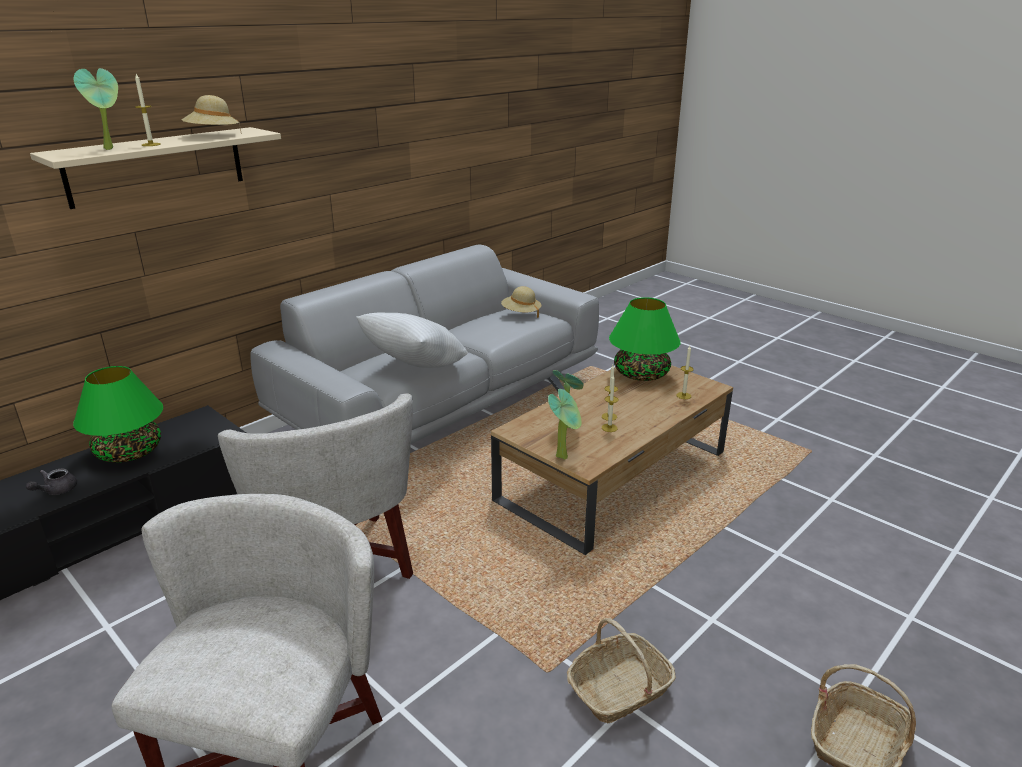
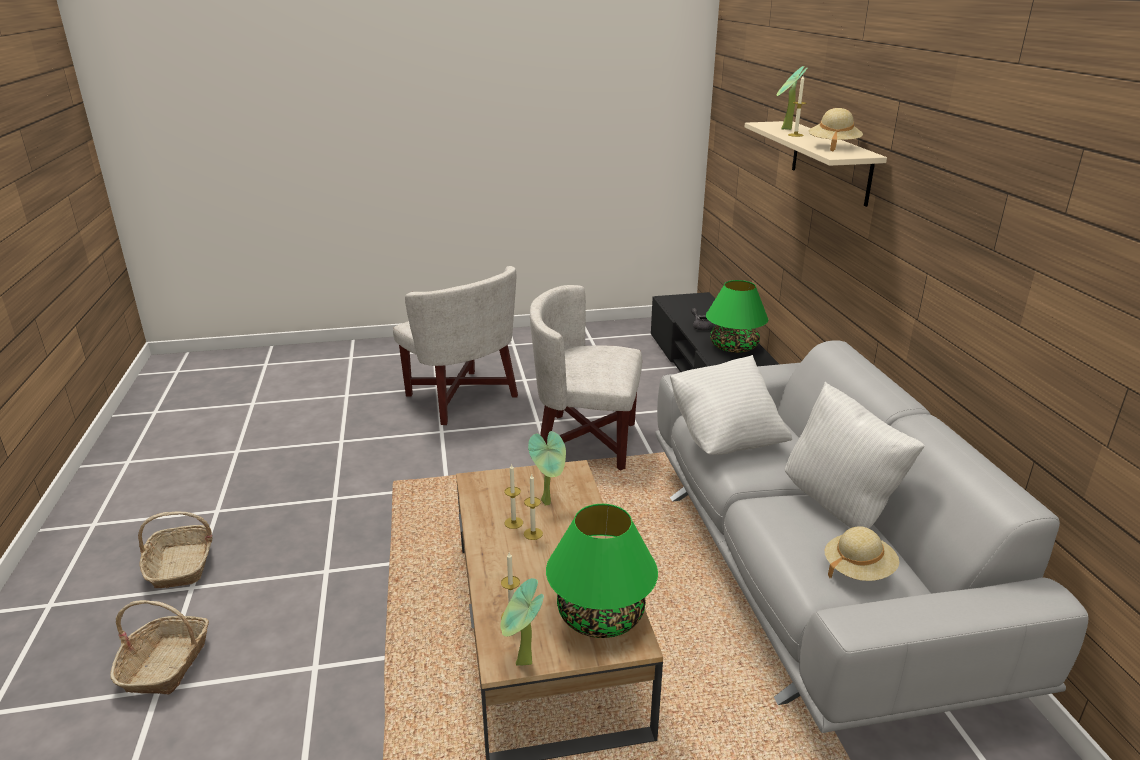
camera: 125 degrees right, 0 degrees up
potted plant [548,389,582,460] -> potted plant moved to [500,578,544,666]
basket [567,618,676,723] -> basket moved to [110,600,209,695]
none -> white pillow [785,382,925,529]

